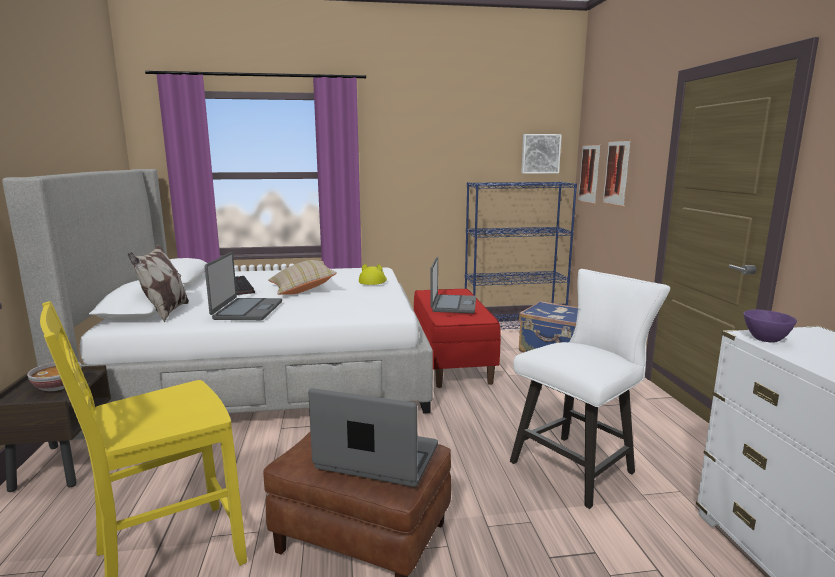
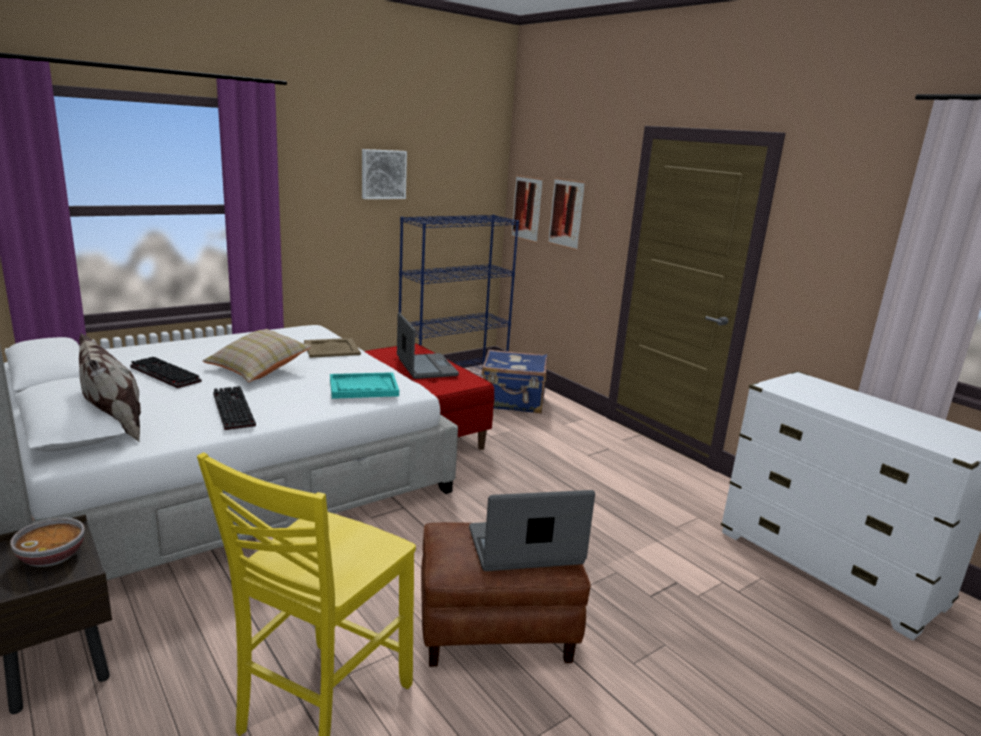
camera: 30 degrees left, 5 degrees up
laptop [205,252,282,320] -> keyboard [213,386,256,430]
yellow hat [359,264,387,285] -> beige tray [304,338,361,358]
white chair [510,269,670,509] -> none
picture [521,134,562,174] -> picture moved to [362,149,407,199]
purple bowl [744,310,797,343] -> none
none -> turquoise tray [330,372,399,399]

